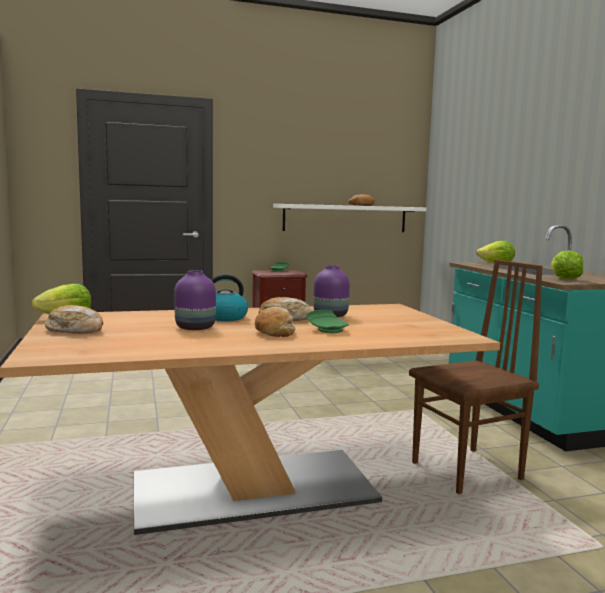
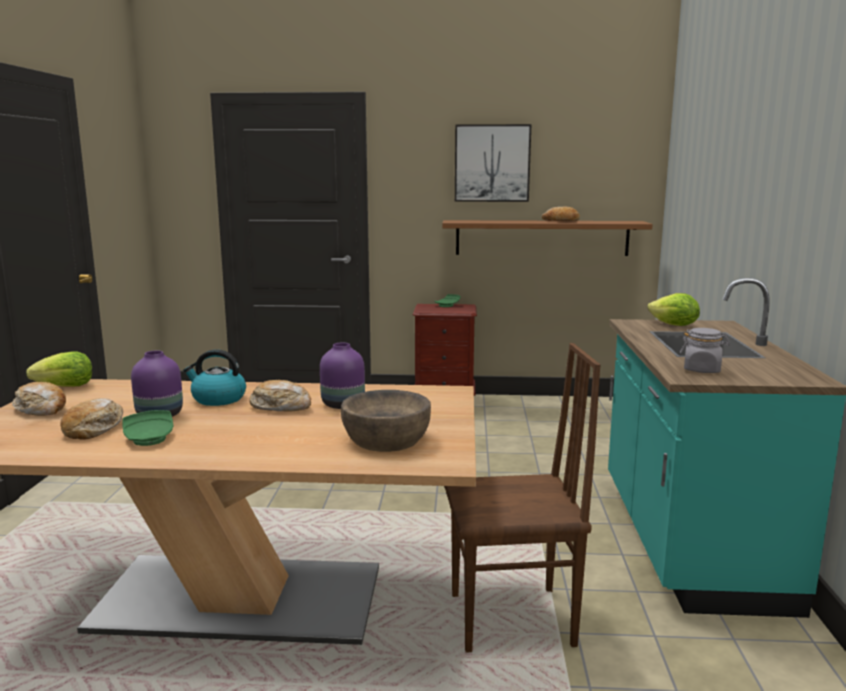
camera: 20 degrees right, 5 degrees up
bread [255,307,296,337] -> bread moved to [61,398,123,440]
white shelf [273,204,426,232] -> brown shelf [442,220,653,256]
green plate [306,310,349,333] -> green plate moved to [122,410,173,446]
lettuce [551,250,584,279] -> grey jar [680,328,730,373]
none -> brown bowl [341,390,431,452]
none -> picture [455,124,531,202]

